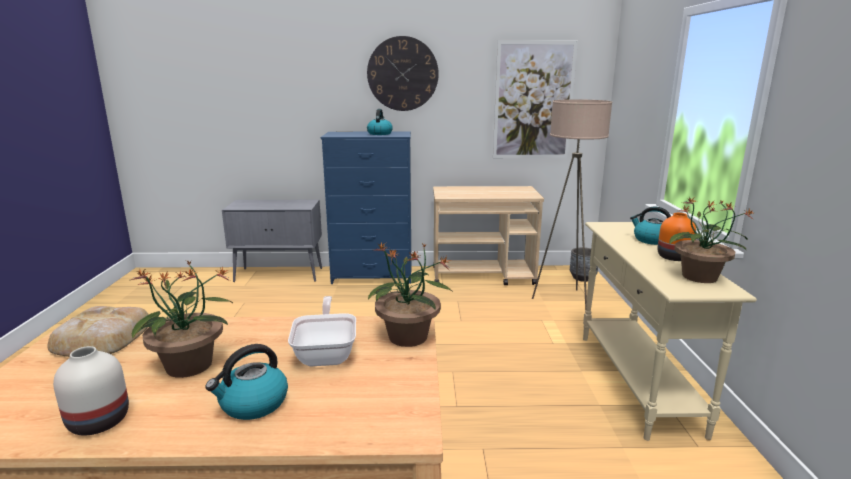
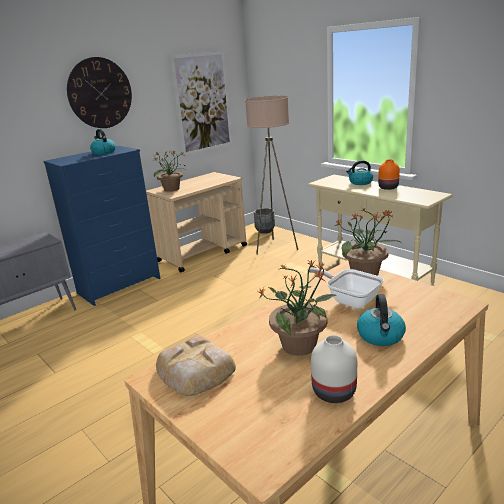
camera: 40 degrees left, 5 degrees up
potted plant [669,197,754,283] -> potted plant moved to [153,150,186,192]

